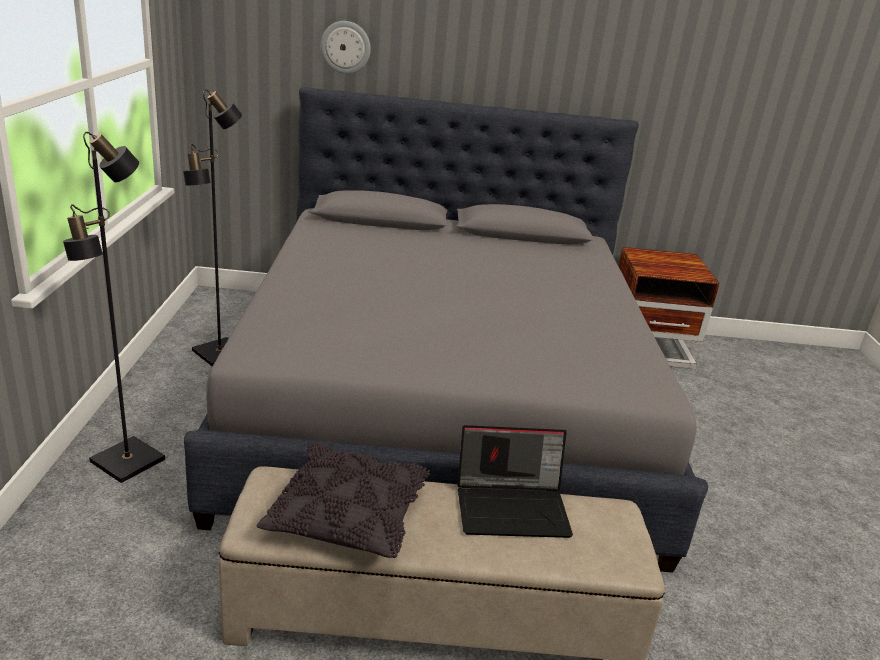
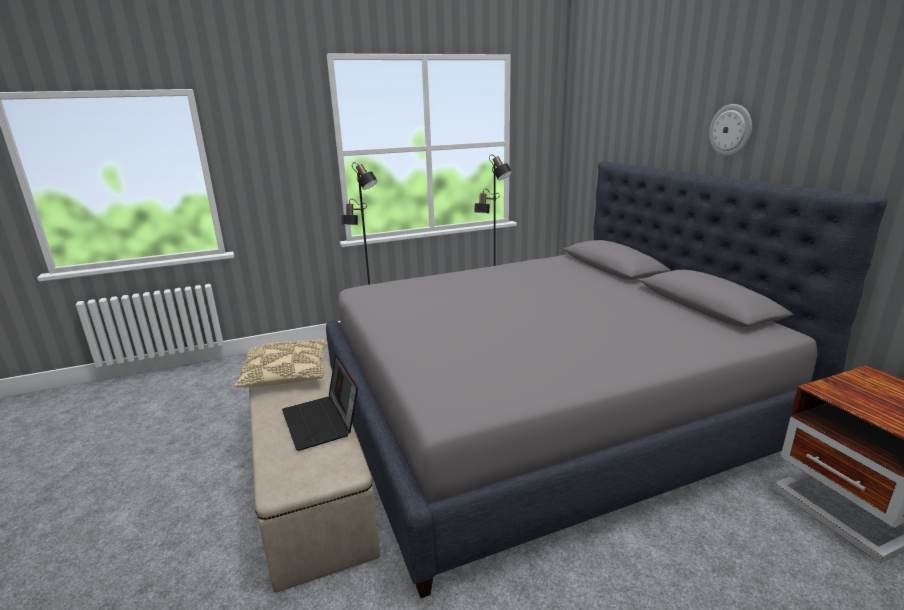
camera: 70 degrees right, 5 degrees down
black pillow [256,443,430,558] -> beige pillow [234,339,328,387]
wall clock [321,21,371,74] -> wall clock moved to [709,104,752,156]

